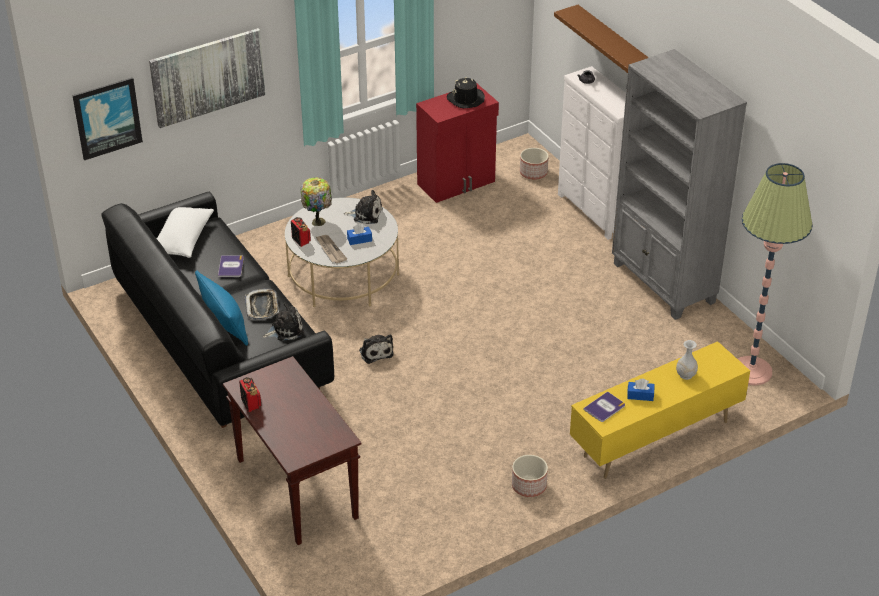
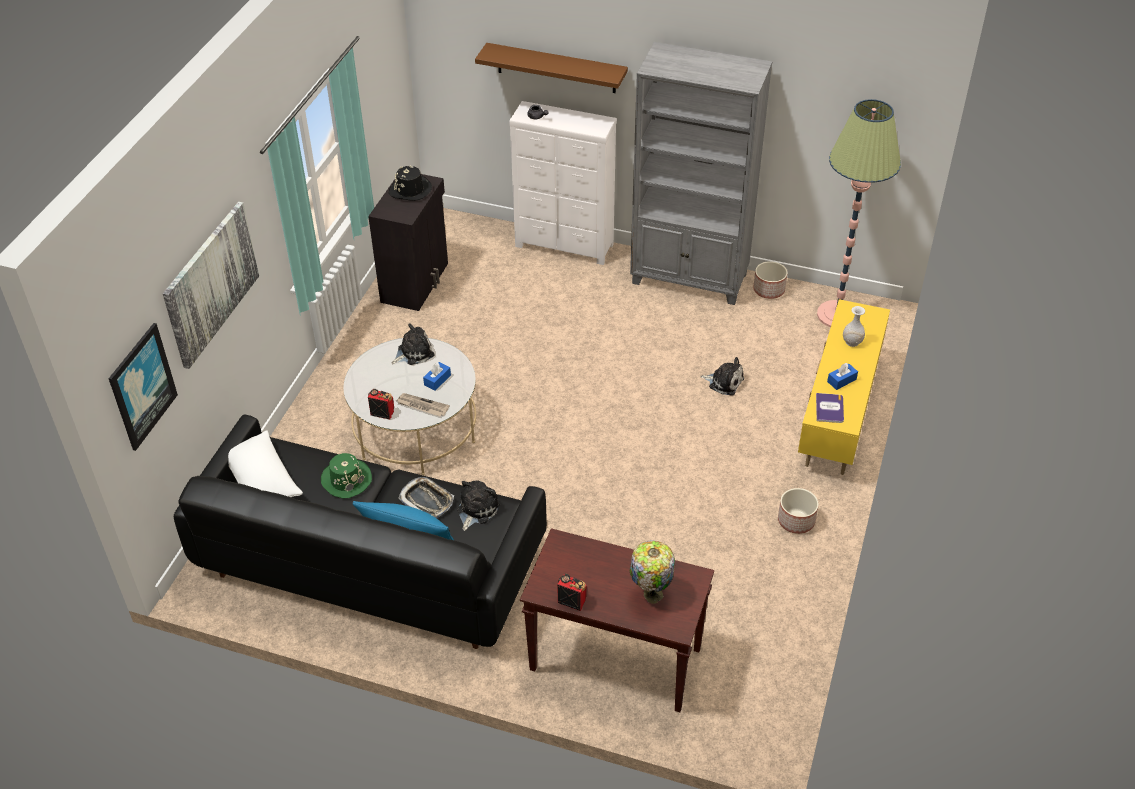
camera: 40 degrees left, 5 degrees up
book [218,255,244,277] -> green hat [321,453,372,498]
table lamp [300,177,332,226] -> table lamp moved to [630,540,675,604]
plush toy [359,334,394,364] -> plush toy moved to [700,357,744,396]
red cabinet [416,84,499,203] -> black cabinet [368,174,448,311]
planter [520,148,549,180] -> planter moved to [753,261,787,299]

